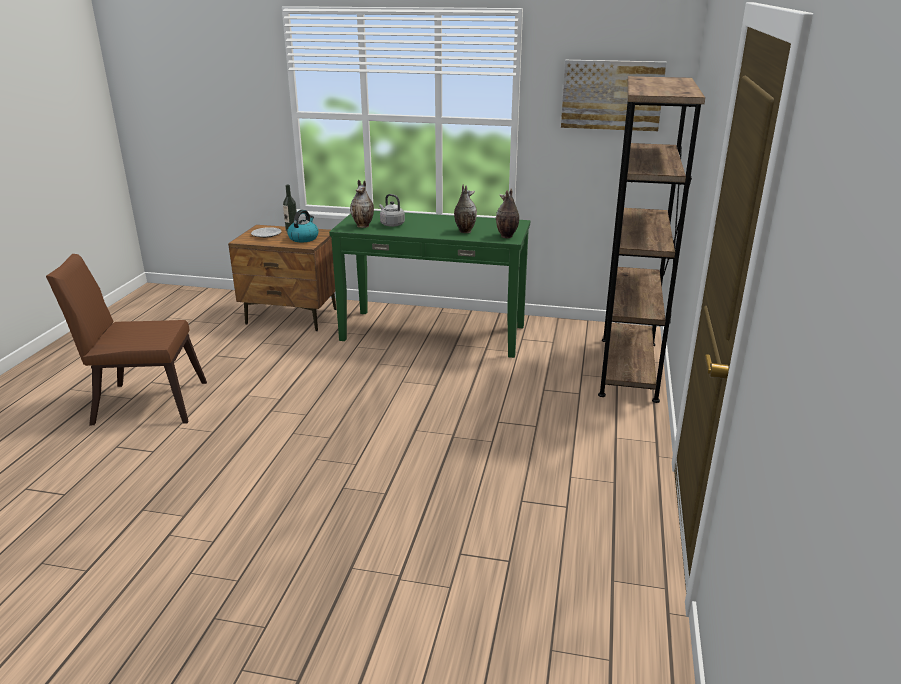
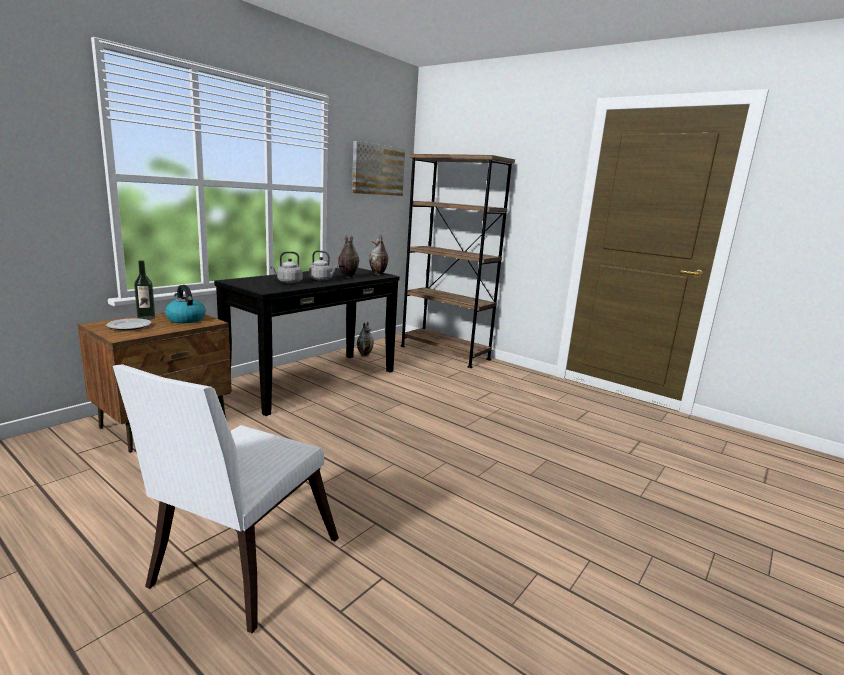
camera: 65 degrees left, 10 degrees down
brown chair [46,254,207,425] -> white chair [113,364,339,633]
green console table [329,211,530,358] -> black console table [214,268,400,416]
vase [350,180,374,228] -> vase moved to [357,322,374,357]
none -> grey kettle [309,250,338,281]

